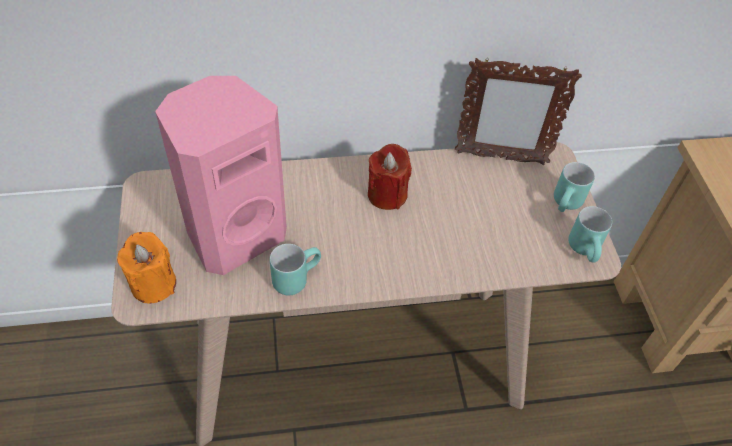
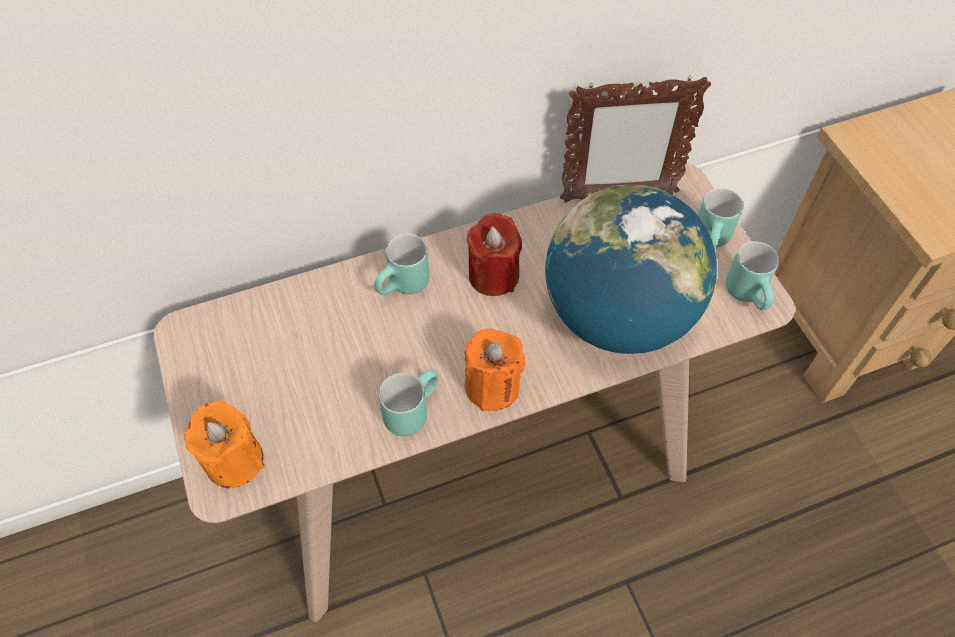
camera: 10 degrees left, 5 degrees up
pink speaker [155,76,287,275] -> none
none -> turquoise mug [374,234,429,295]
none -> orange candle [464,328,525,411]
none -> globe [545,185,717,354]

